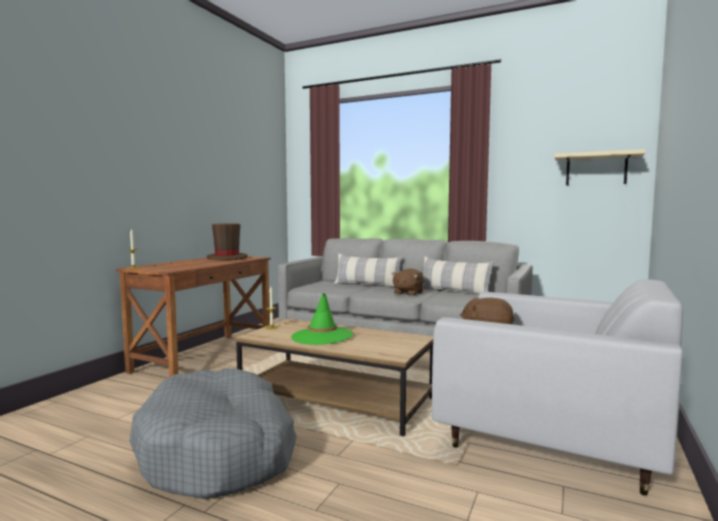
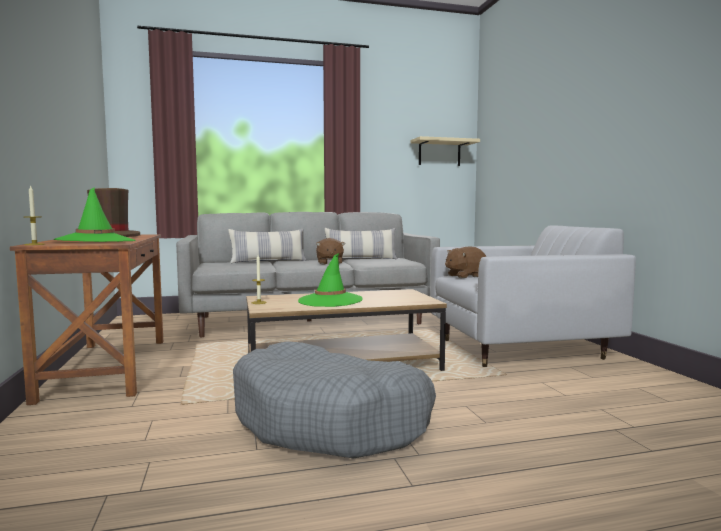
camera: 40 degrees left, 0 degrees up
none -> green hat [54,187,136,242]

